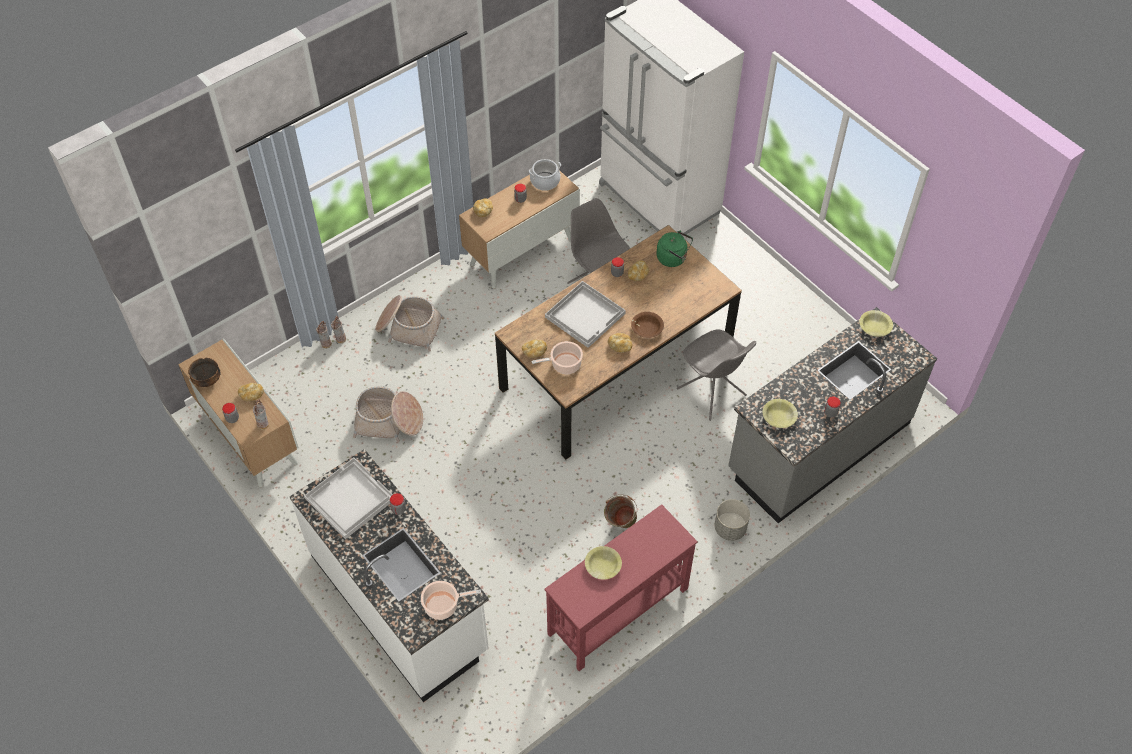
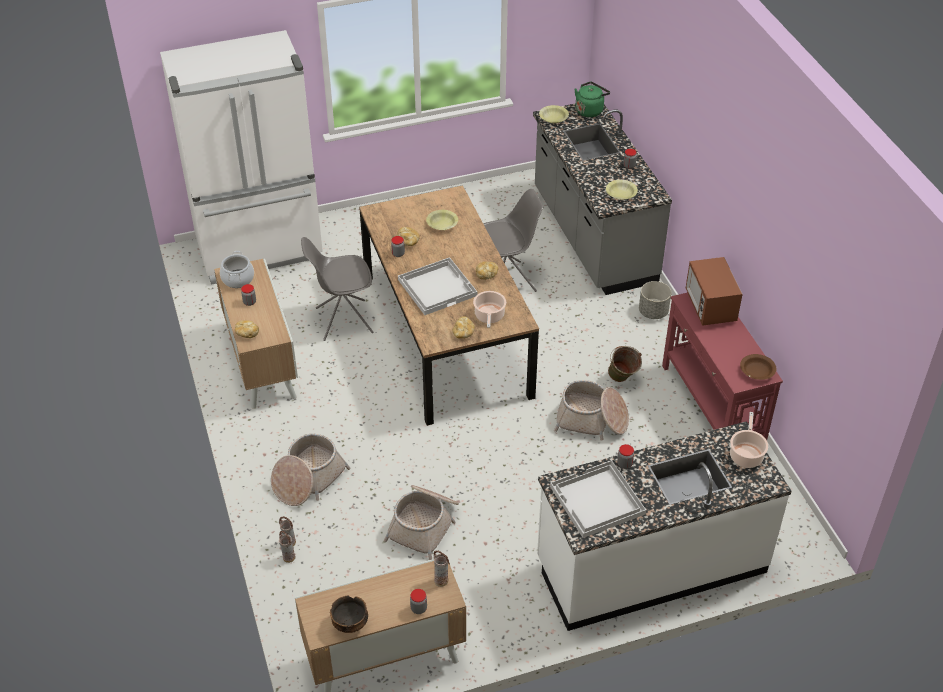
camera: 70 degrees left, 10 degrees down
bread [238,383,264,401] -> none
yellow bowl [585,546,622,580] -> yellow bowl moved to [426,210,458,230]
brown bowl [631,312,664,338] -> brown bowl moved to [740,354,776,380]
green kettle [656,231,693,267] -> green kettle moved to [575,82,610,117]
none -> basket [554,380,629,441]
none -> microwave [686,257,743,326]

